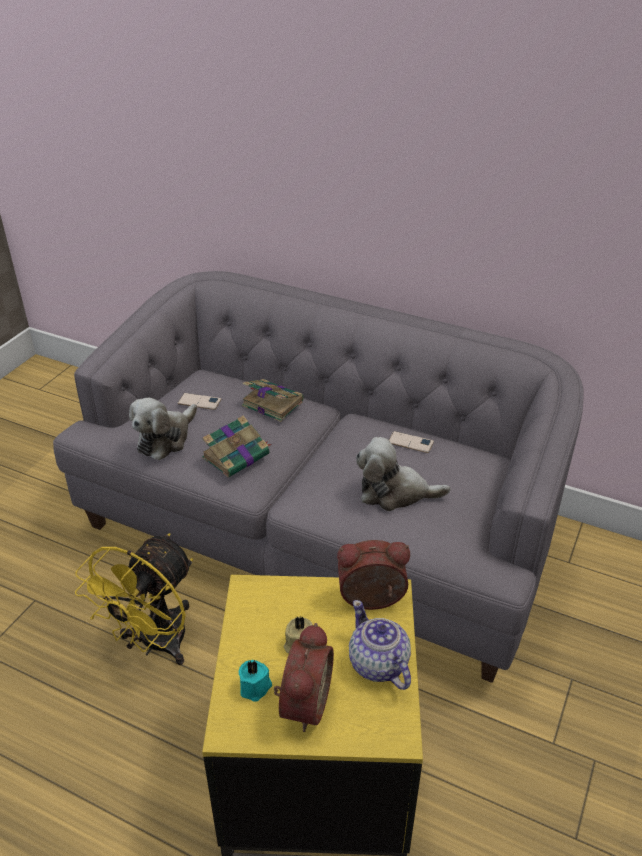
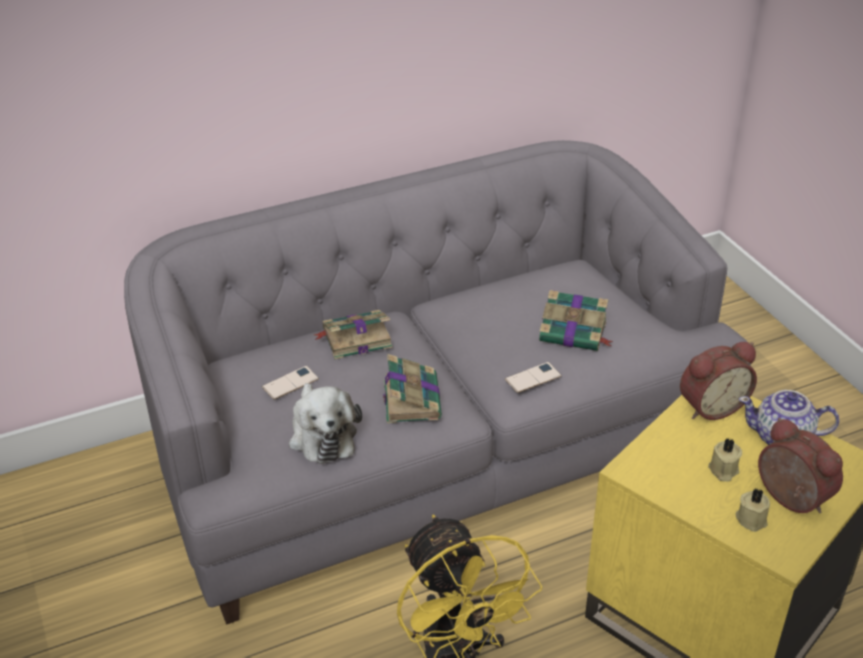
camera: 50 degrees left, 0 degrees up
turquoise candle [239,660,272,702] -> beige candle [736,488,770,532]
alarm clock [337,540,410,610] -> alarm clock turned 150 degrees counterclockwise [680,342,757,420]
plush toy [356,437,450,511] -> book [539,290,613,351]
phone [389,431,434,453] -> phone moved to [505,362,562,393]

